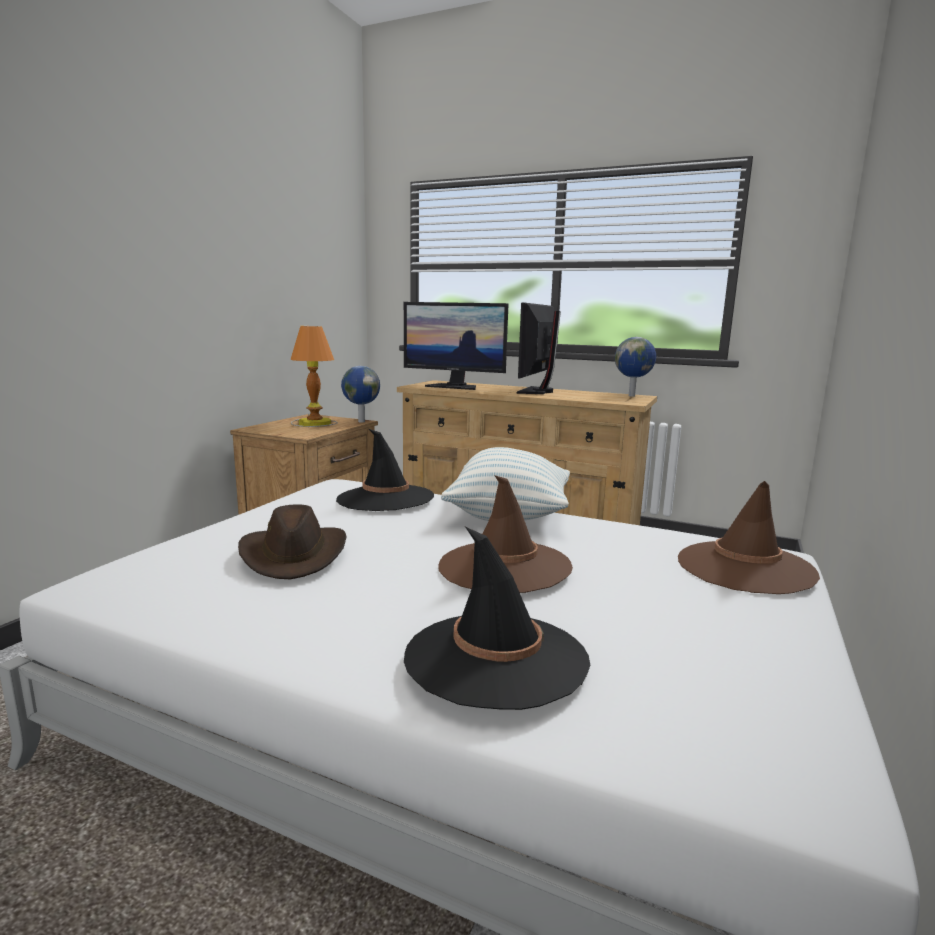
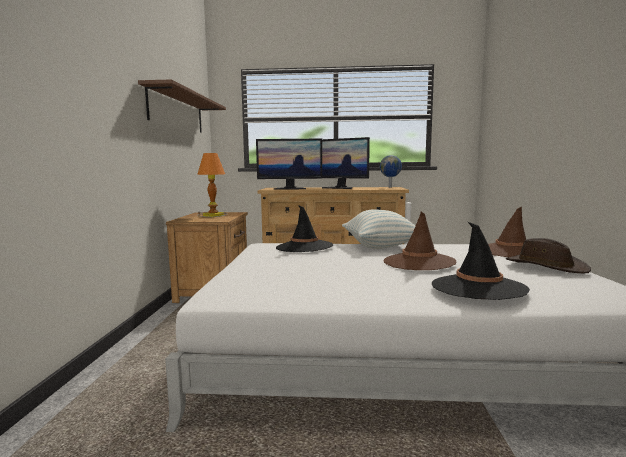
camera: 20 degrees left, 5 degrees down
brown hat [238,504,347,579] -> brown hat moved to [506,238,591,274]
globe [341,366,380,422] -> none
monitor [517,302,561,394] -> monitor turned 60 degrees counterclockwise [322,137,370,189]
none -> brown shelf [138,79,226,133]

